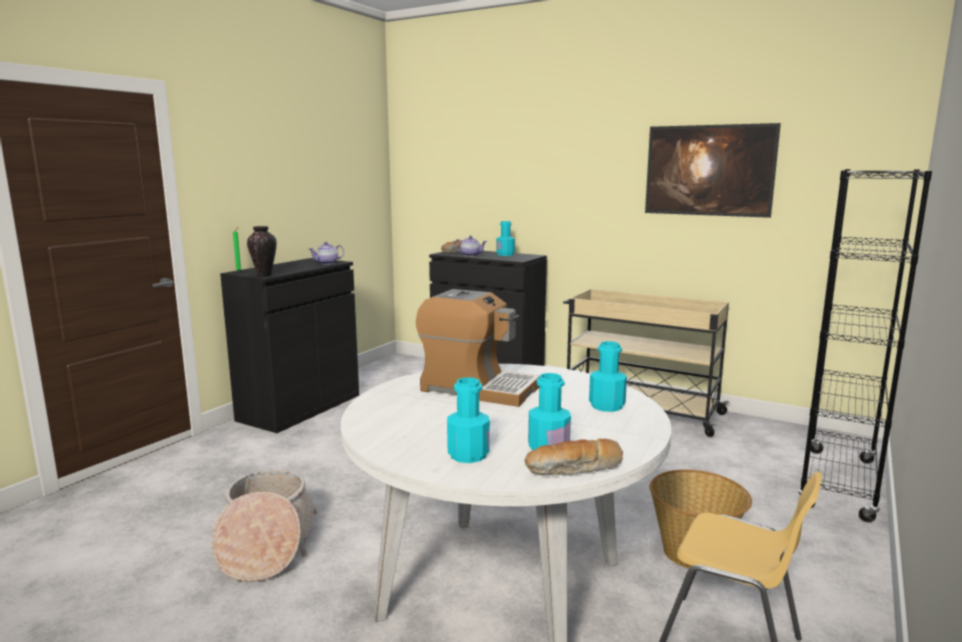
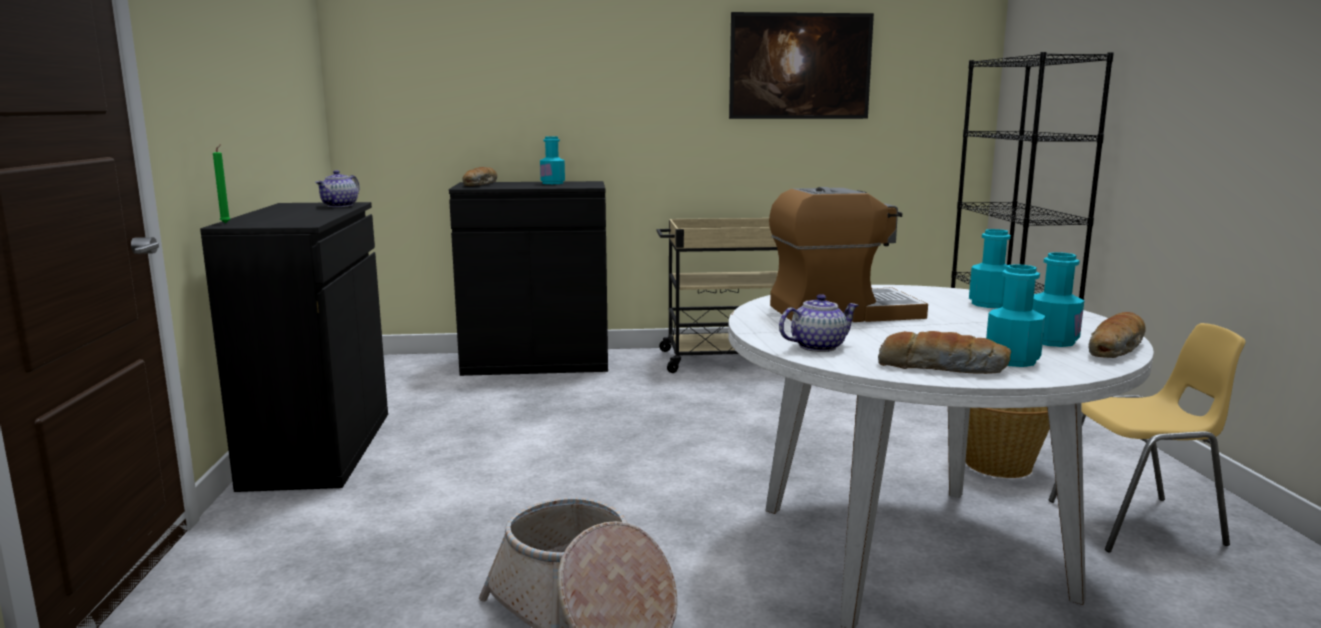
camera: 35 degrees left, 0 degrees up
vase [247,226,277,277] -> none
teapot [454,236,487,257] -> teapot moved to [779,294,859,352]
none -> bread [878,331,1011,374]

